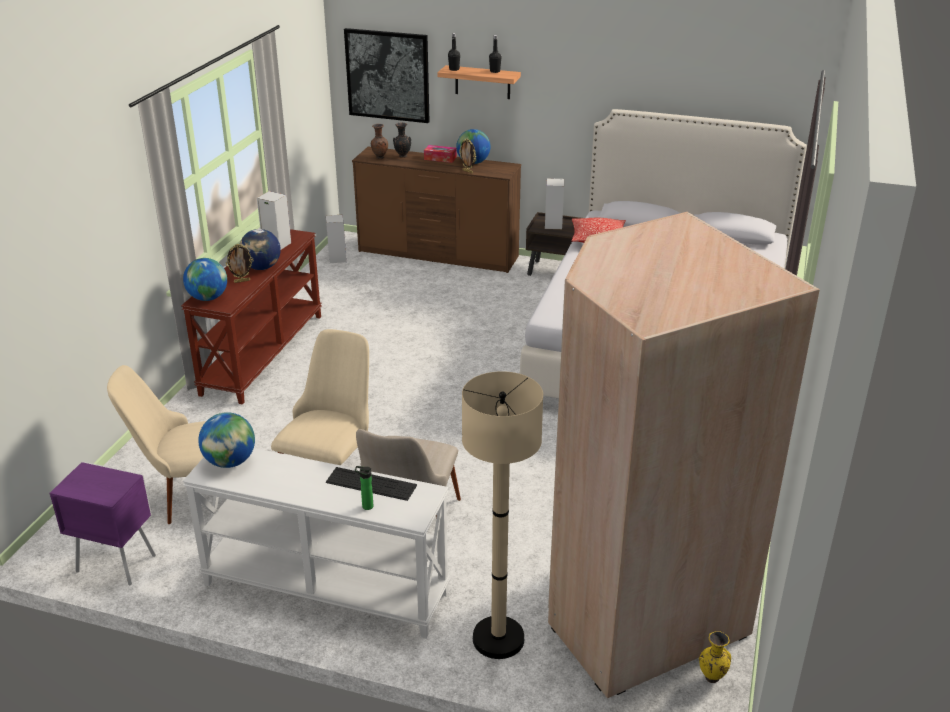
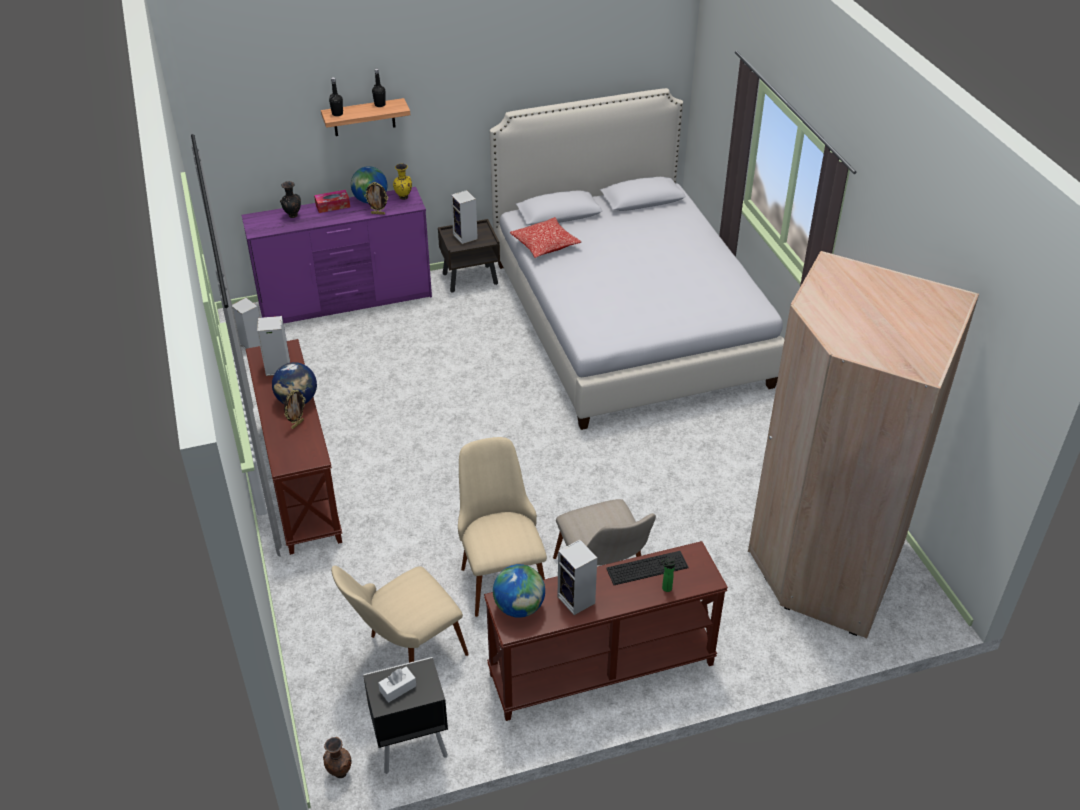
camera: 35 degrees left, 10 degrees up
purple nightstand [50,462,156,586] -> black nightstand [363,657,448,774]
globe [183,258,227,301] -> none
white console table [183,448,450,639] -> brown console table [484,541,728,721]
picture [344,28,430,123] -> none
brown dresser [352,147,521,273] -> purple dresser [241,187,432,324]
brown vase [371,124,388,159] -> brown vase moved to [323,737,351,778]
beige floor lamp [462,371,543,659] -> none
yellow vase [699,631,731,683] -> yellow vase moved to [393,163,412,200]
none -> white tissue box [378,667,416,703]
none -> speaker [558,540,597,615]

